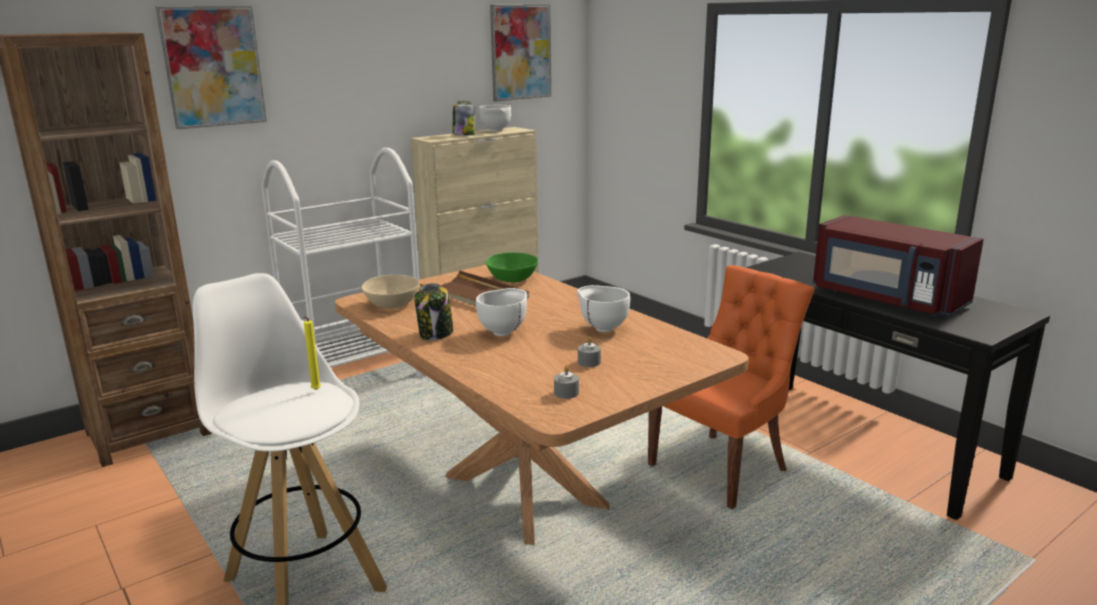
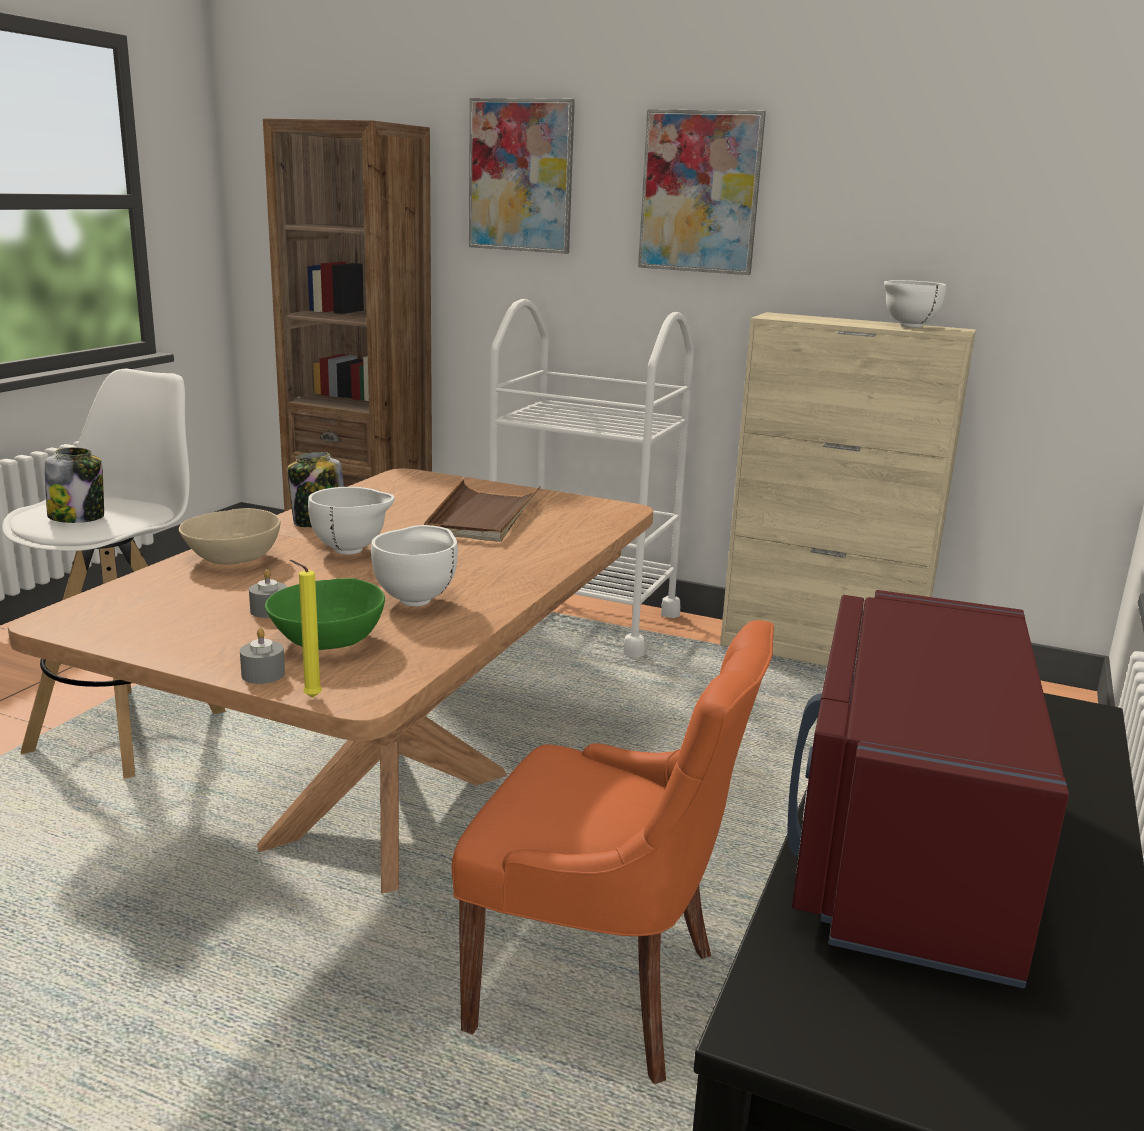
camera: 60 degrees right, 0 degrees up
yellow candle [304,317,321,390] -> yellow candle moved to [290,560,322,697]
beige bowl [362,275,420,308] -> beige bowl moved to [179,508,281,565]
jar [453,101,475,136] -> jar moved to [45,447,104,523]
green bowl [486,252,538,282] -> green bowl moved to [265,578,385,650]
picture [490,5,551,101] -> picture moved to [638,109,766,275]
grey candle [554,365,579,399] -> grey candle moved to [240,628,285,684]

